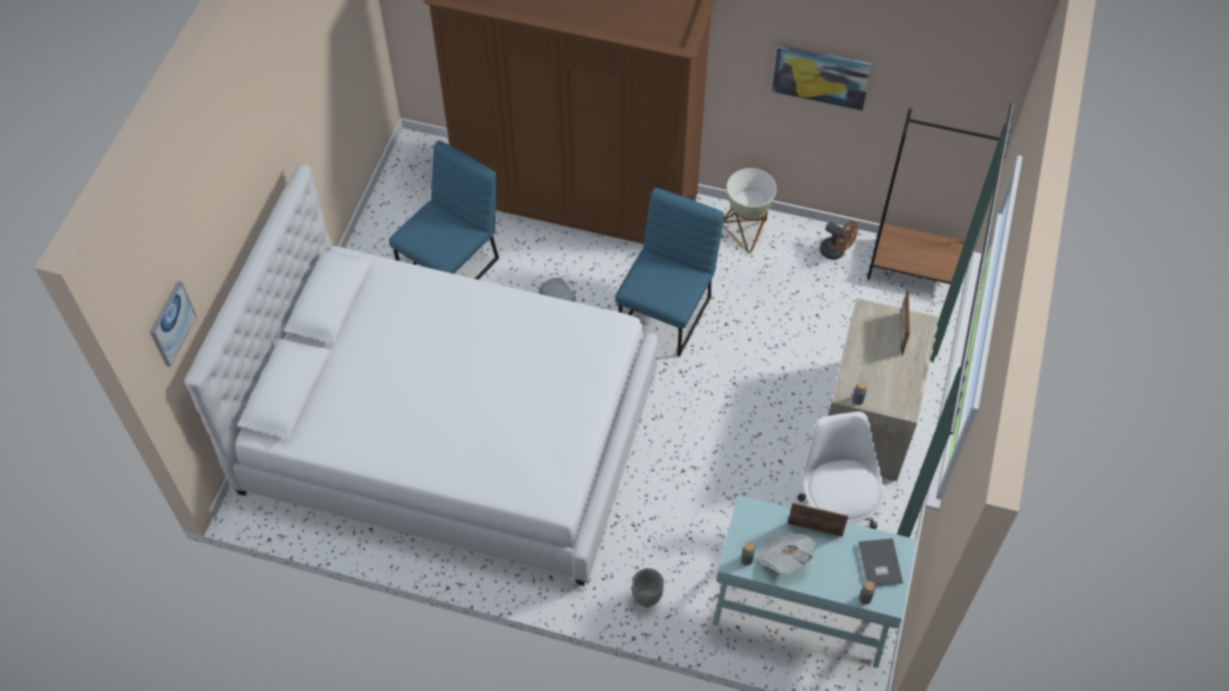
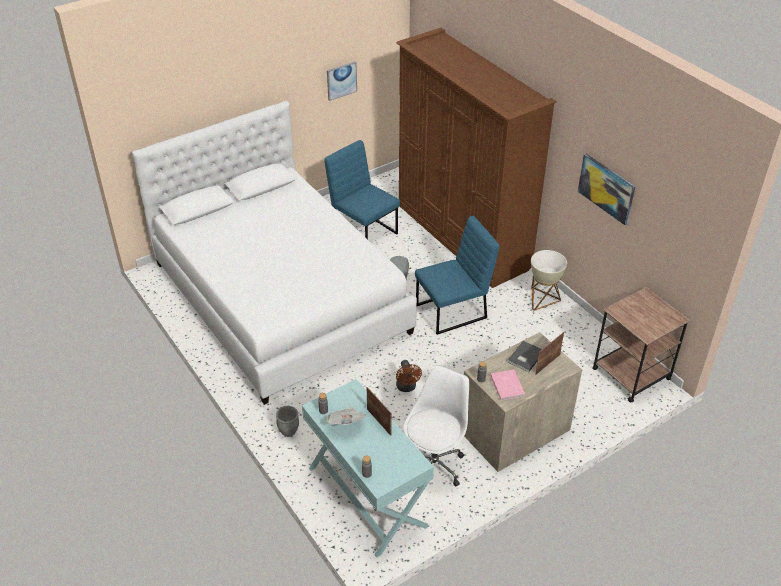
camera: 40 degrees right, 15 degrees down
picture [150,281,197,367] -> picture moved to [327,61,357,101]
blue chair [389,140,499,280] -> blue chair turned 120 degrees counterclockwise [324,140,400,239]
brown fan [820,221,858,260] -> brown fan moved to [396,360,422,392]
grey book [858,538,903,586] -> grey book moved to [507,341,542,372]
clothes rack [867,108,1008,284] -> brown cart [592,287,690,403]
none -> pink book [490,370,525,401]

